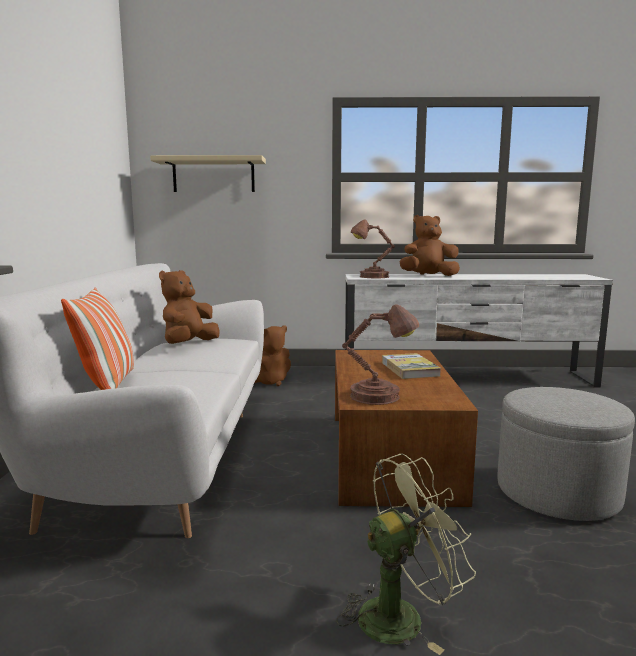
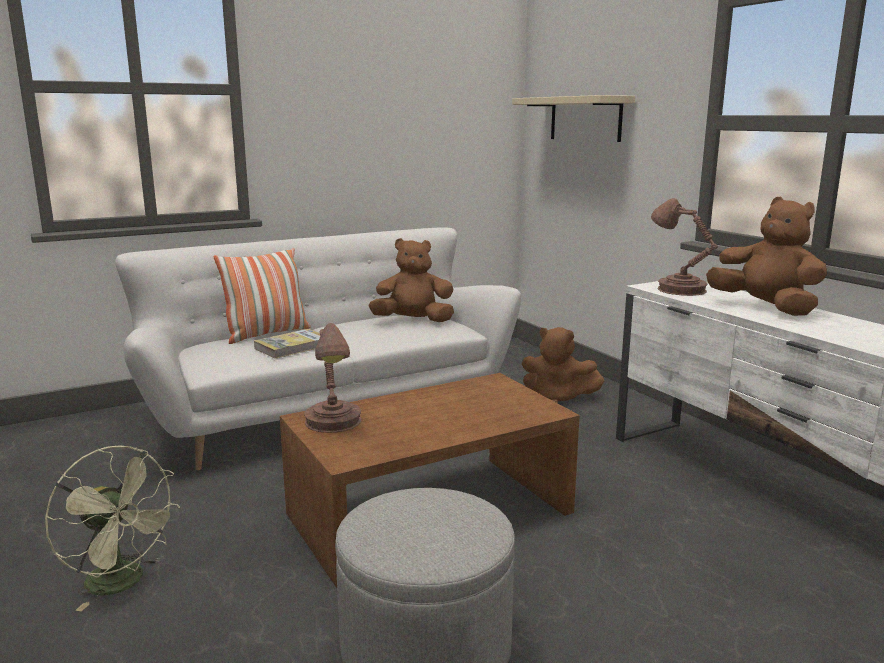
camera: 60 degrees right, 5 degrees up
book [382,353,441,379] -> book moved to [254,329,321,359]

